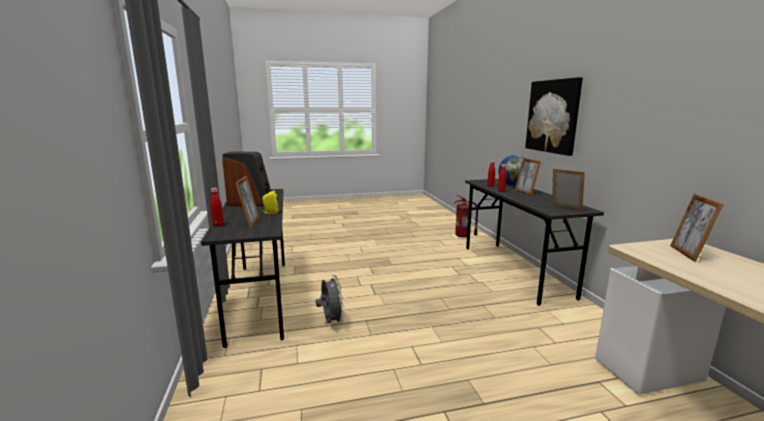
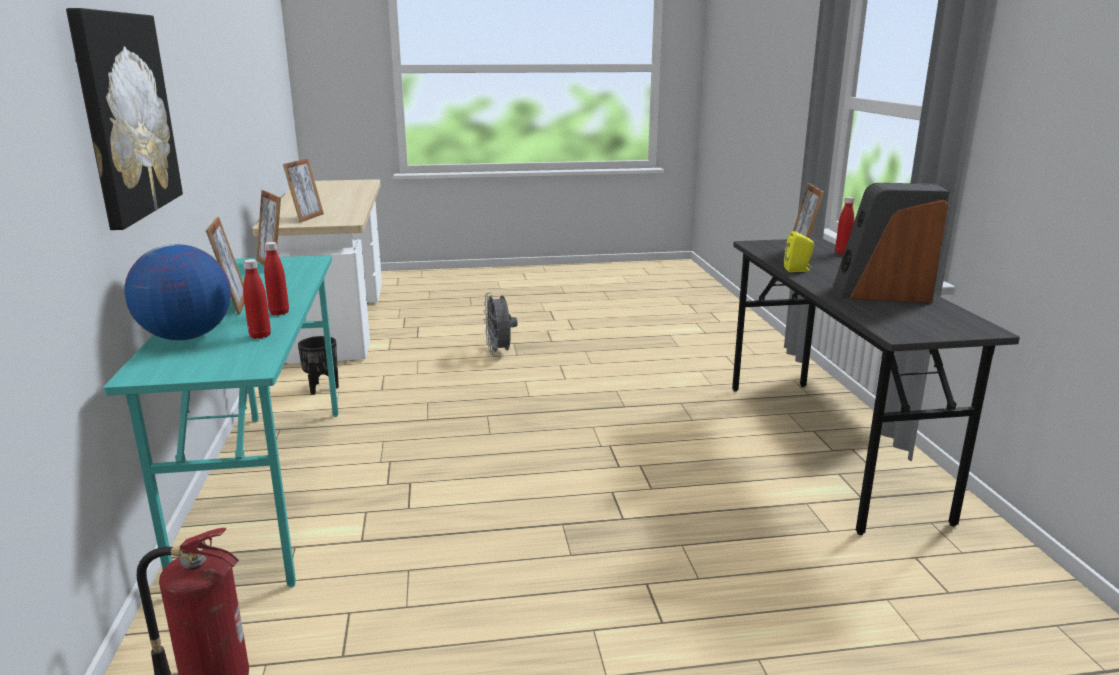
camera: 175 degrees left, 5 degrees up
grey fan [316,275,345,325] -> grey fan moved to [483,292,518,356]
grey desk [465,179,604,306] -> turquoise desk [103,255,339,587]
none -> black planter [298,336,339,395]

